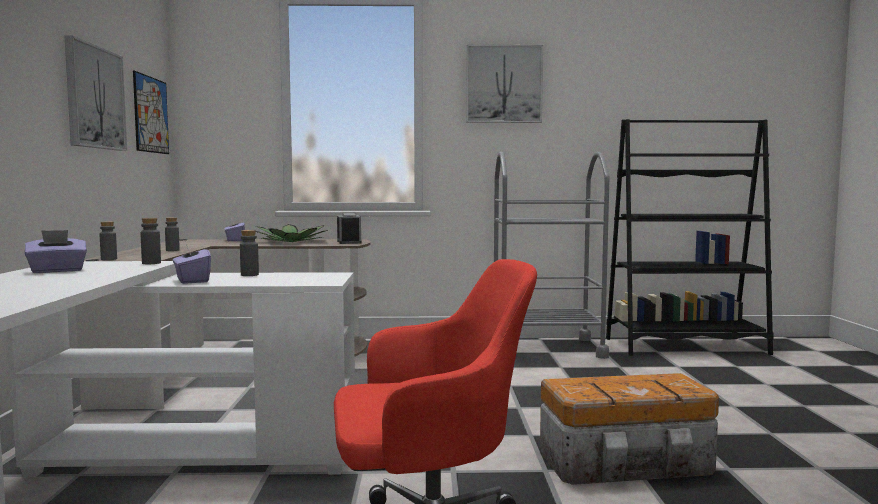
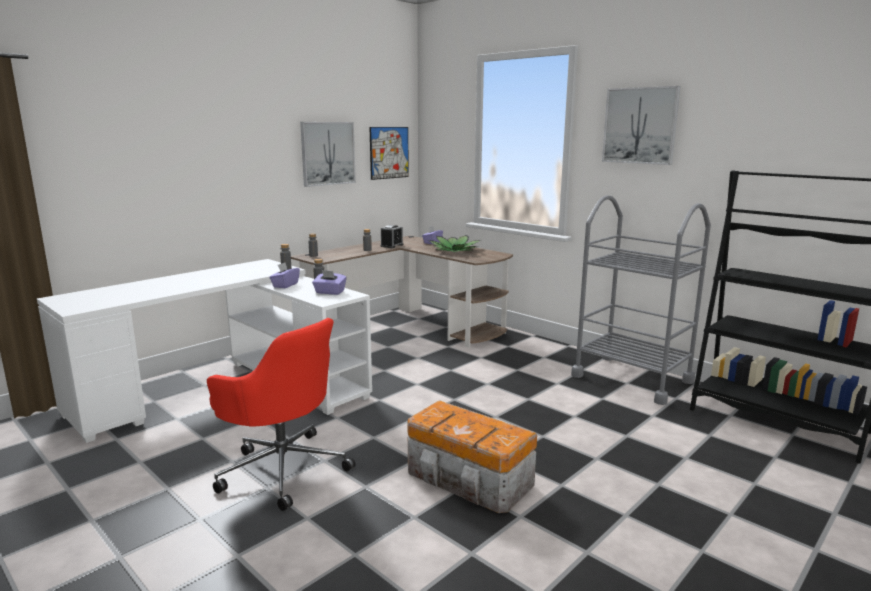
camera: 45 degrees right, 10 degrees up
purple tissue box [25,230,87,273] -> purple tissue box moved to [312,270,347,295]
alarm clock [337,213,361,244] -> alarm clock moved to [380,225,403,248]

